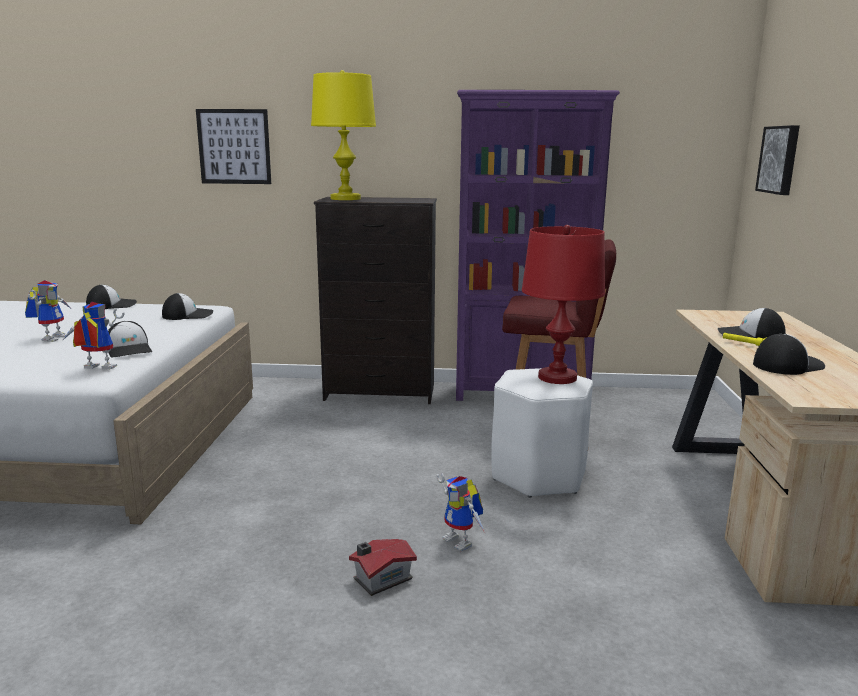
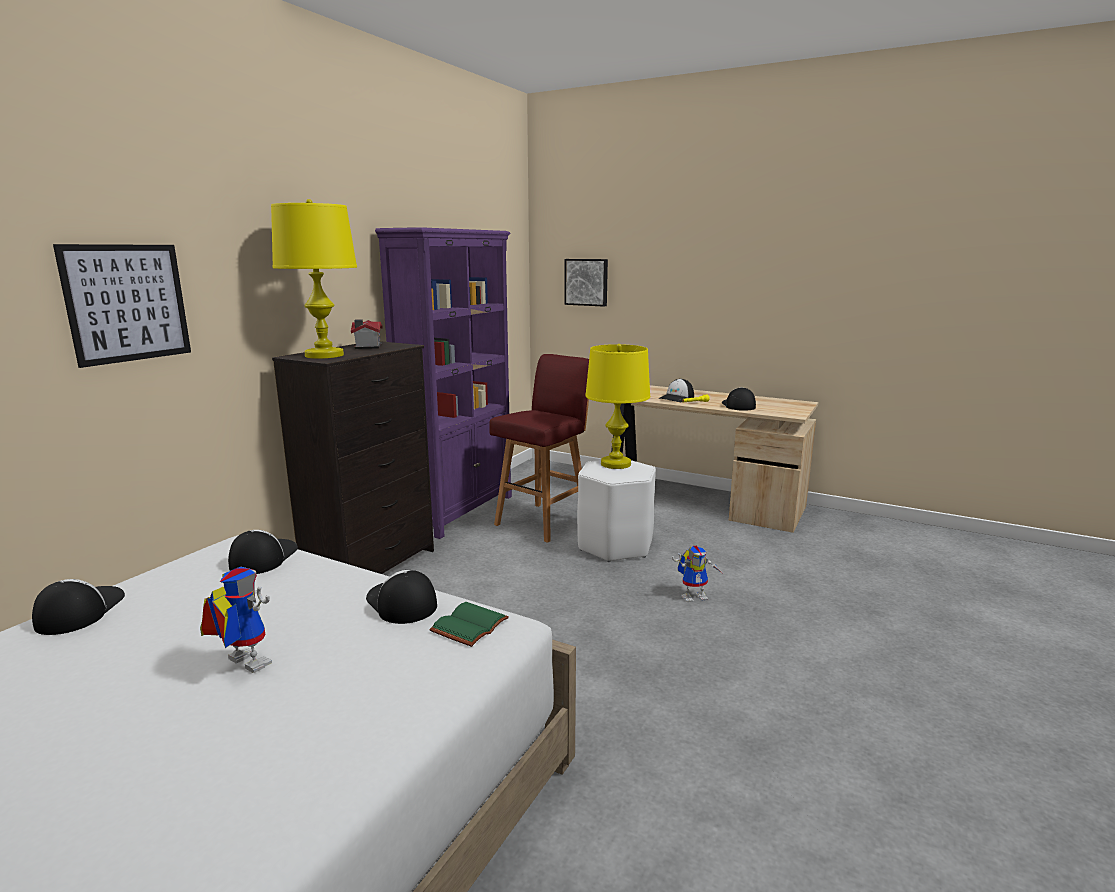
camera: 65 degrees left, 0 degrees up
toy robot [62,302,124,370] -> green book [429,602,509,647]
cap [108,321,152,358] -> cap turned 120 degrees counterclockwise [366,570,437,624]
toy house [349,539,417,596] -> toy house moved to [351,319,383,349]
red table lamp [522,225,605,384] -> yellow table lamp [585,344,650,469]

